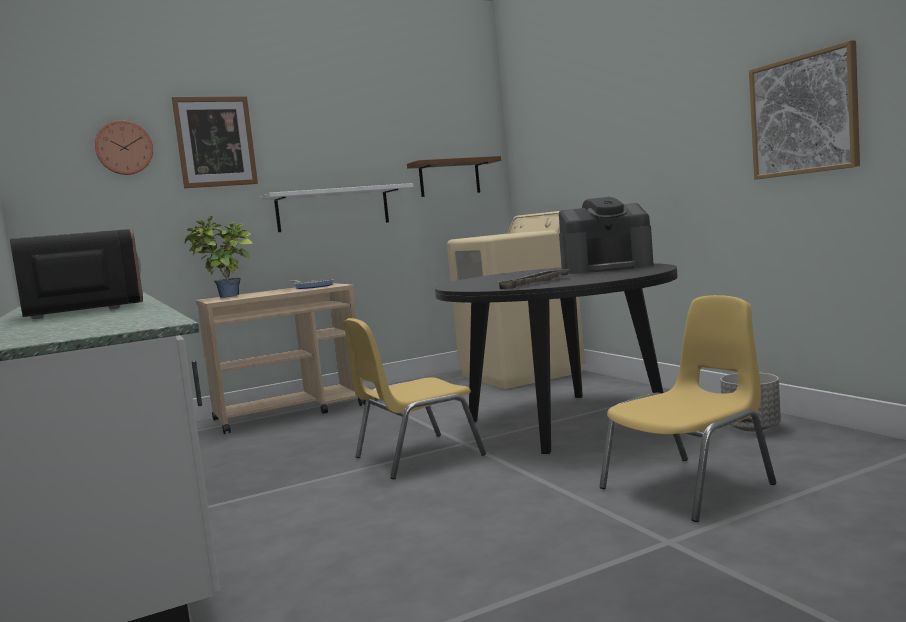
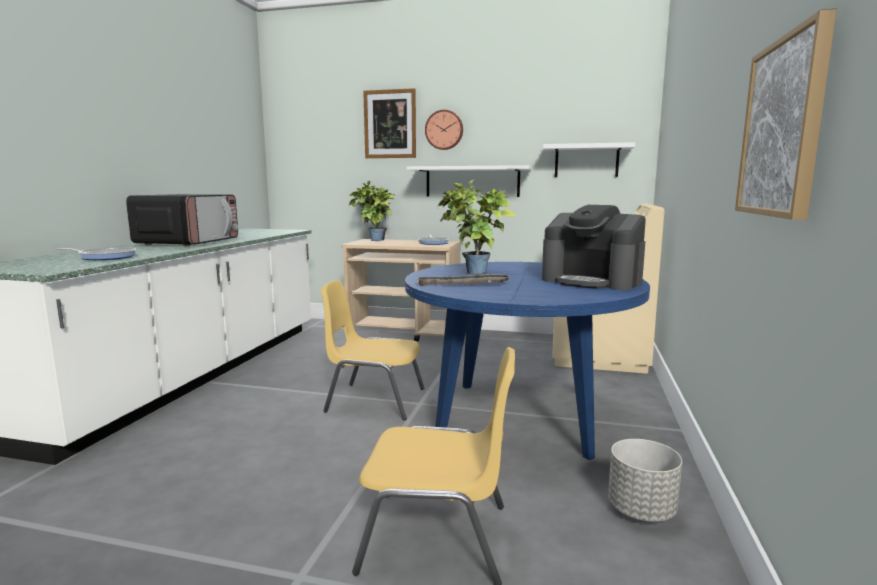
camera: 40 degrees right, 5 degrees up
wall clock [95,120,153,175] -> wall clock moved to [425,110,463,150]
brown shelf [407,156,501,197] -> white shelf [543,142,635,177]
black dining table [435,263,678,454] -> blue dining table [405,262,650,460]
none -> frying pan [58,248,136,260]
none -> potted plant [437,179,517,274]

